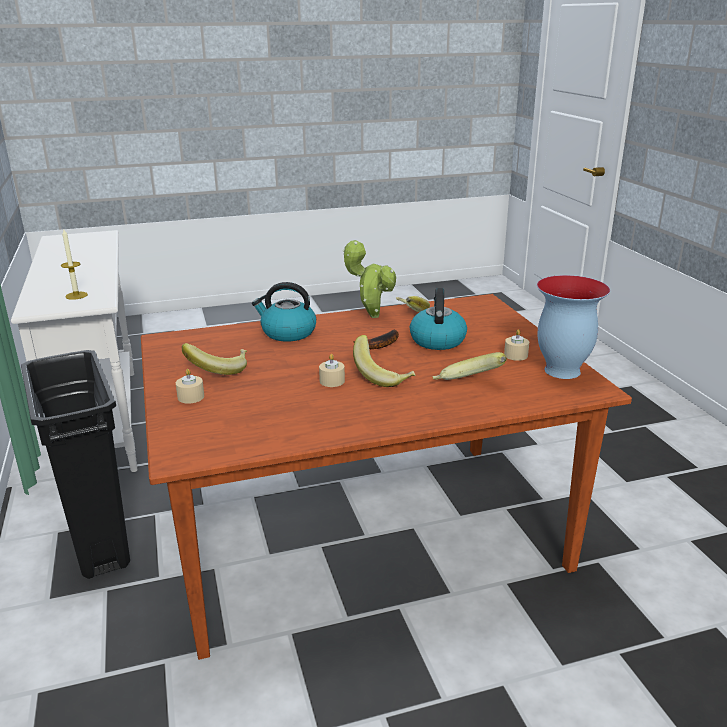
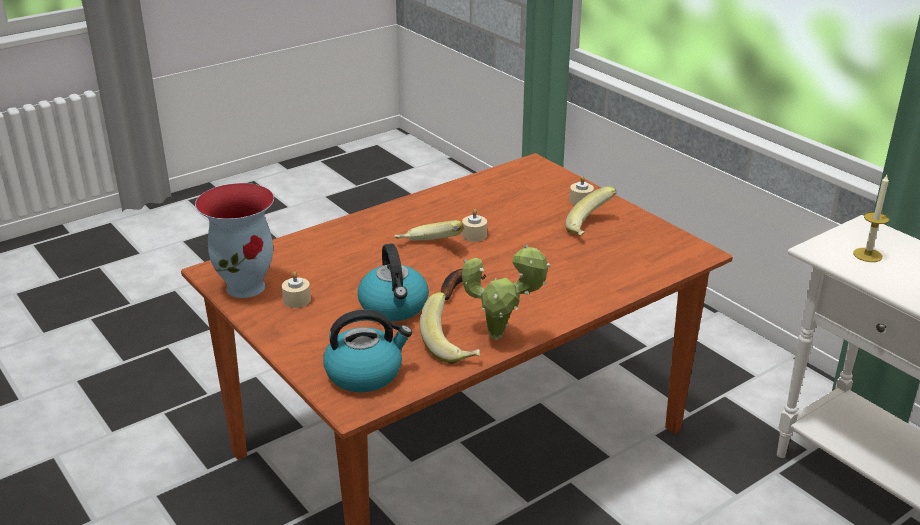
camera: 160 degrees right, 5 degrees up
black trash can [21,350,130,579] -> none
kettle [252,282,316,341] -> kettle moved to [323,309,412,392]
banana [433,352,507,380] -> none

